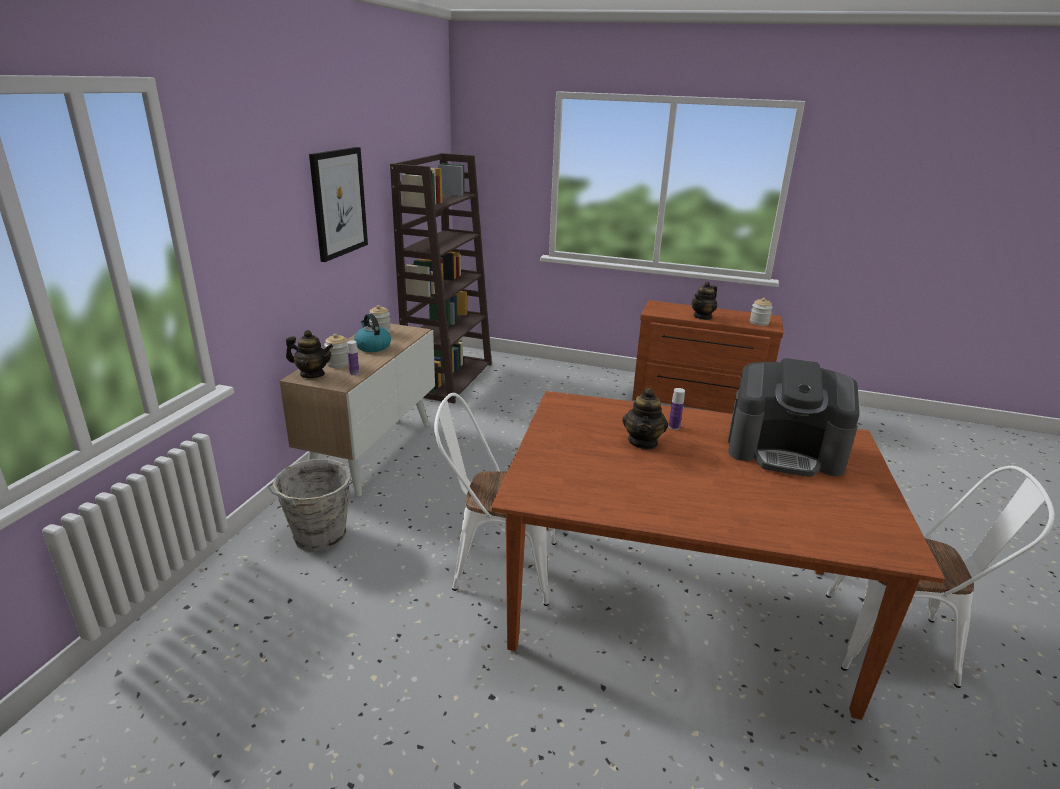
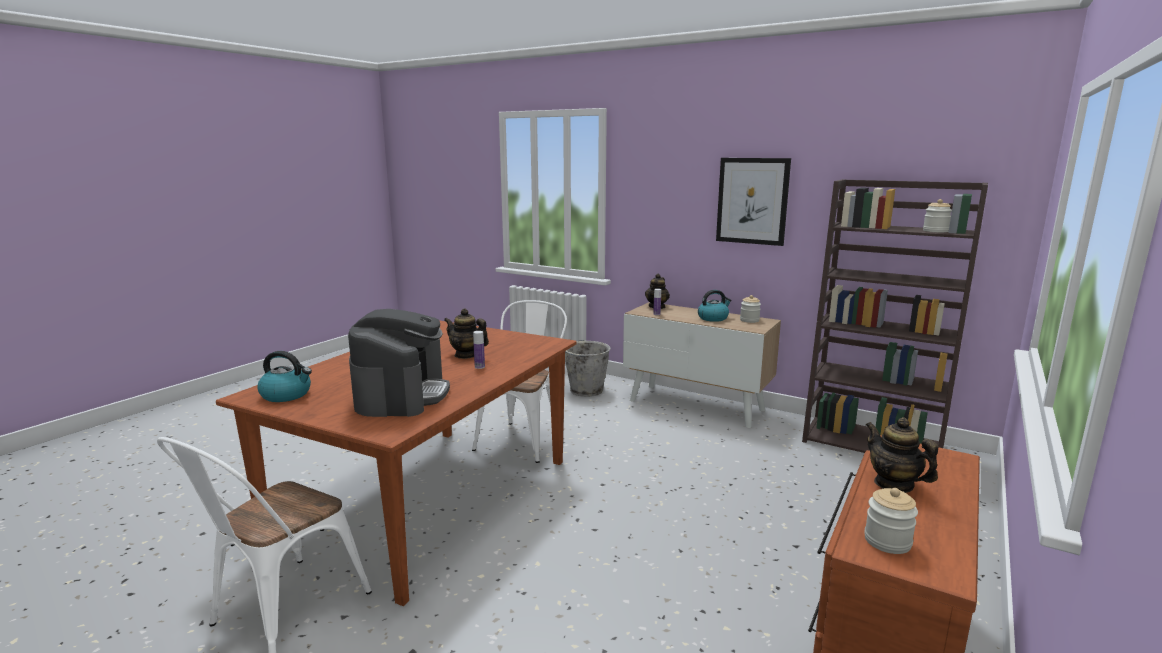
camera: 105 degrees right, 10 degrees down
jar [324,334,349,368] -> jar moved to [923,199,952,232]
coffee machine [728,358,859,477] -> coffee machine turned 150 degrees clockwise [348,309,450,417]
none -> kettle [258,351,312,402]

